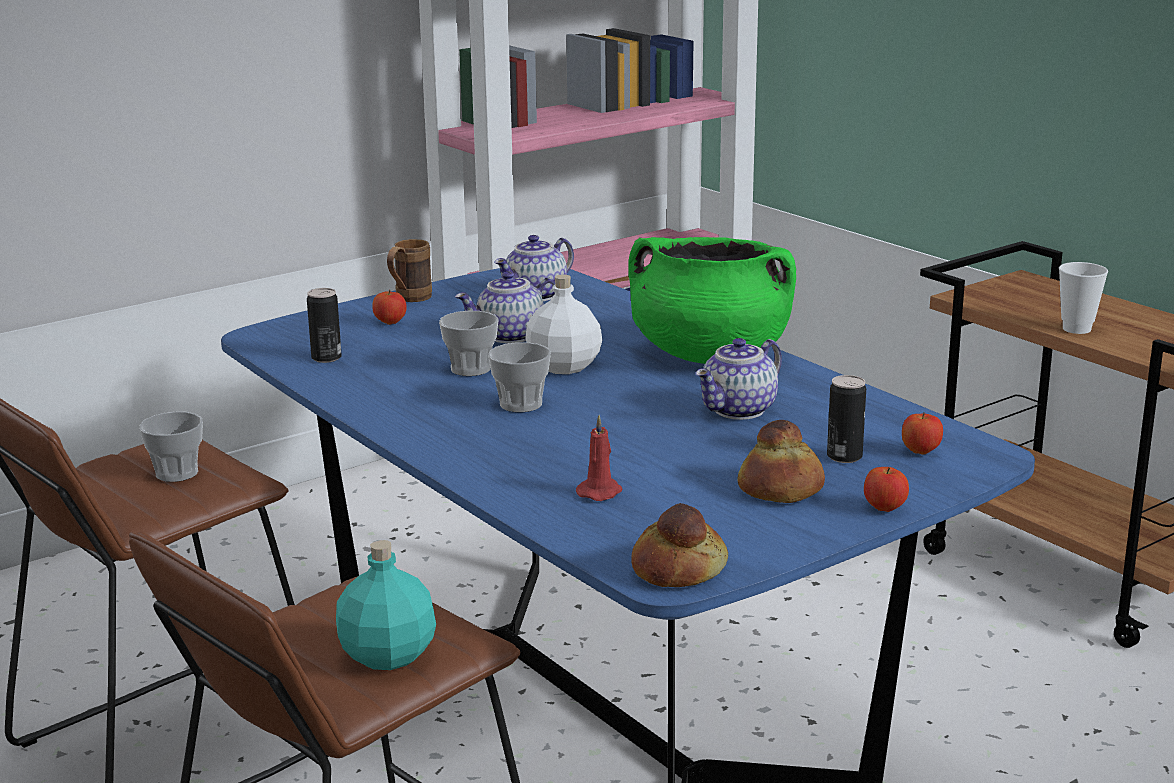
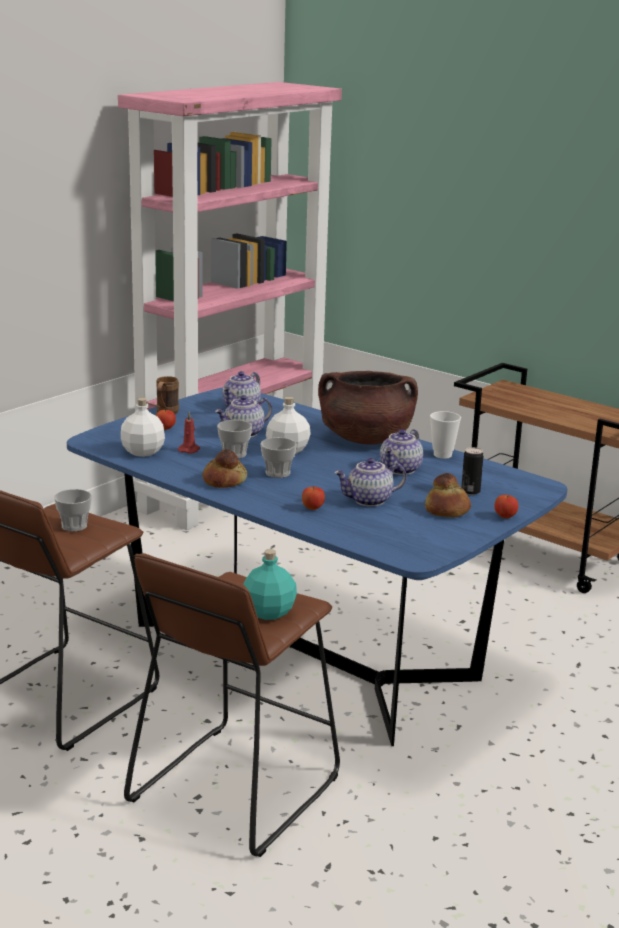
camera: 15 degrees left, 0 degrees up
can [307,288,342,363] -> white bottle [121,398,165,457]
red candle [576,415,622,501] -> red candle moved to [178,412,200,454]
green cooking pot [628,237,796,364] -> brown cooking pot [318,371,418,445]
bread [631,503,728,587] -> bread moved to [203,449,247,488]
apple [902,413,943,455] -> apple moved to [302,487,325,510]
cup [1059,262,1108,334] -> cup moved to [430,411,461,459]
none -> teapot [334,458,407,507]

